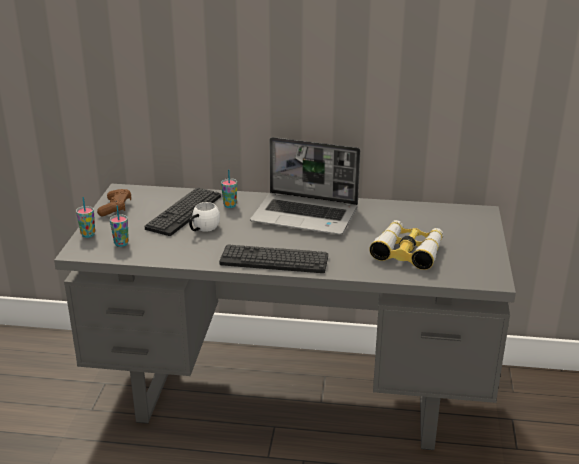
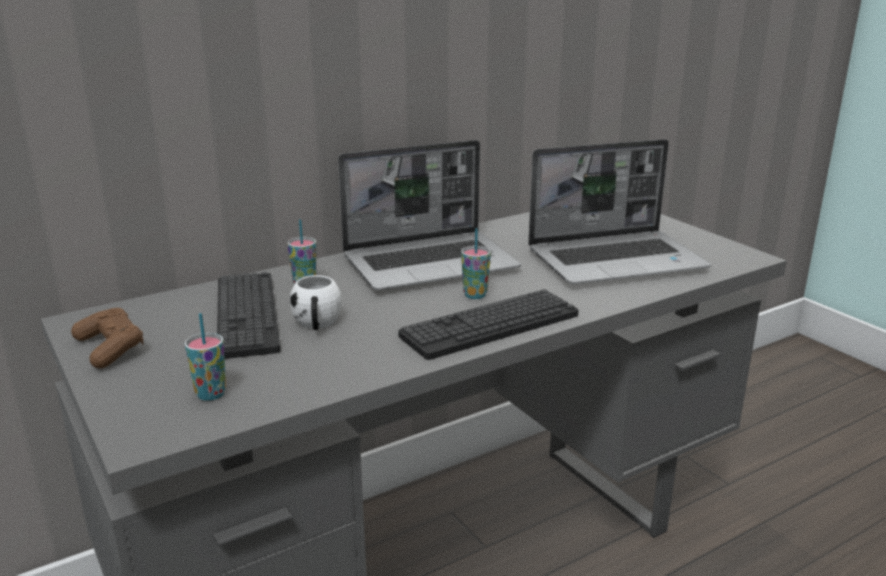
camera: 40 degrees left, 5 degrees down
cup [76,197,95,238] -> cup moved to [461,228,491,299]
binoculars [369,220,444,270] -> laptop [528,139,711,284]

